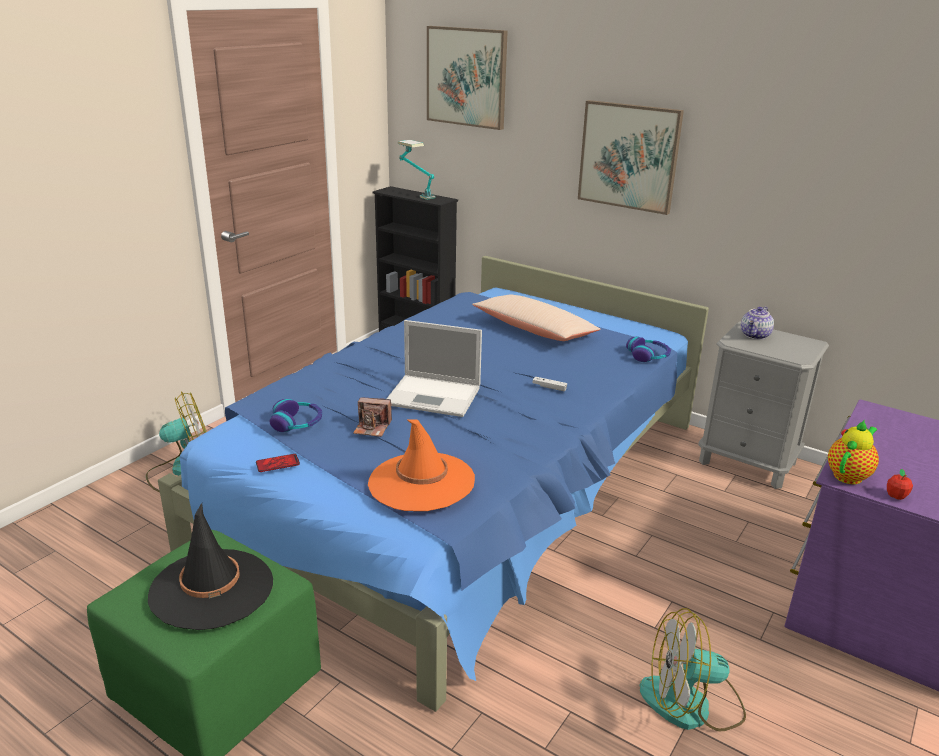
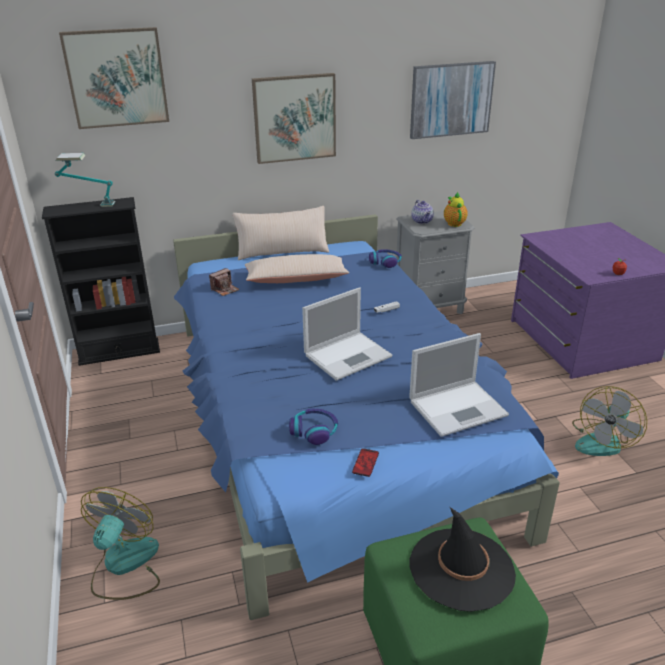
camera: 50 degrees left, 5 degrees up
camera [353,397,392,437] -> camera moved to [209,268,240,296]
orange hat [368,420,475,511] -> laptop [409,333,509,437]
teapot [828,420,879,484] -> teapot moved to [444,192,468,227]
none -> beige pillow [233,206,329,260]
none -> picture [410,61,496,139]

